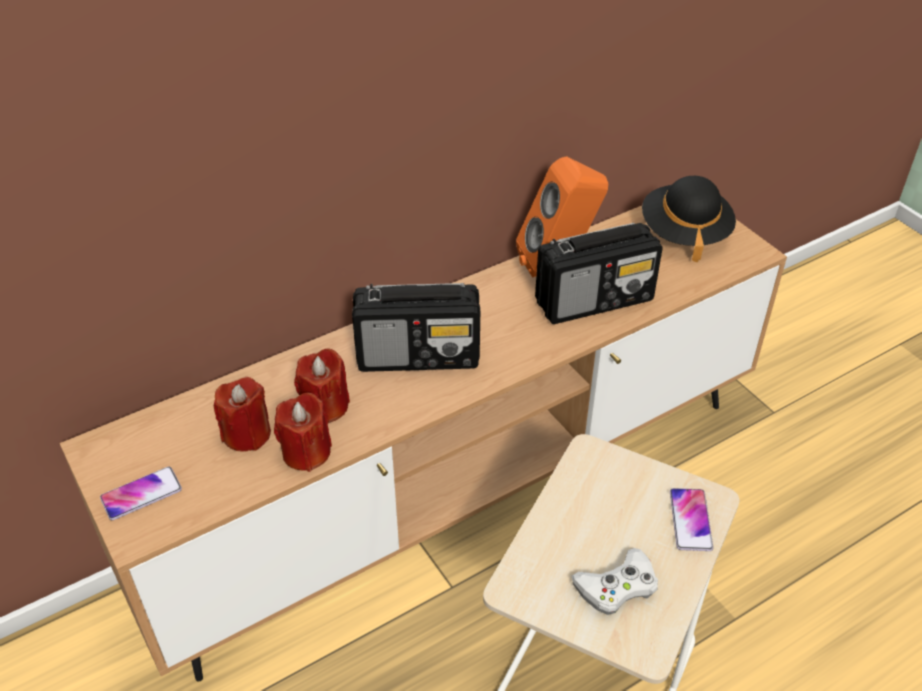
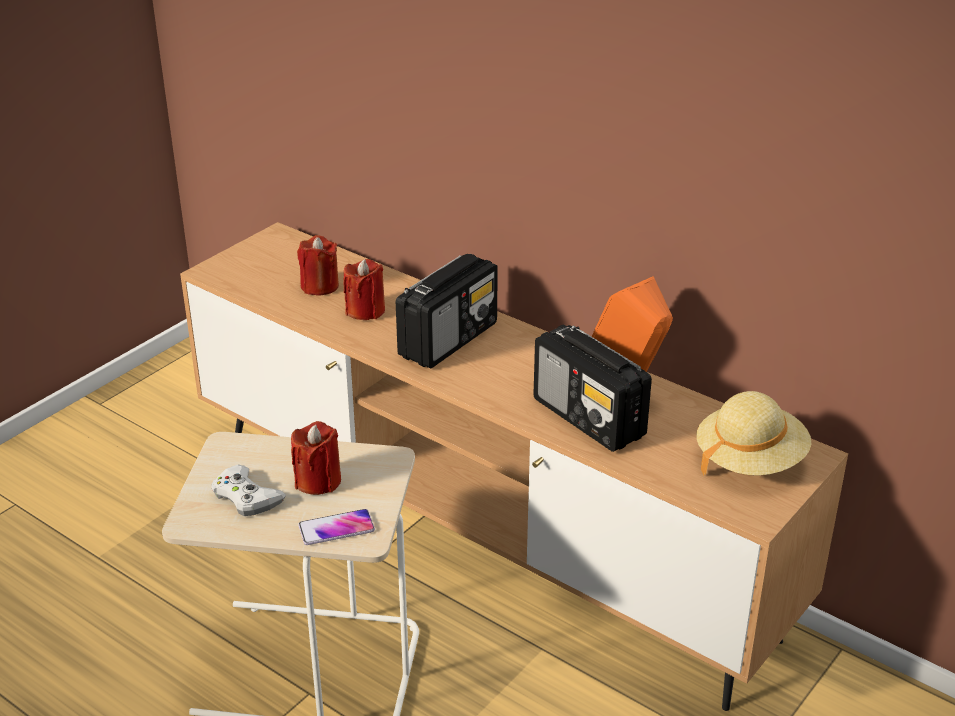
camera: 70 degrees right, 10 degrees down
phone [100,467,182,520] -> none
red candle [274,393,332,472] -> red candle moved to [291,421,341,495]
radio [352,283,480,372] -> radio turned 120 degrees counterclockwise [396,254,498,369]
black hat [642,176,736,262] -> beige hat [696,391,811,476]

